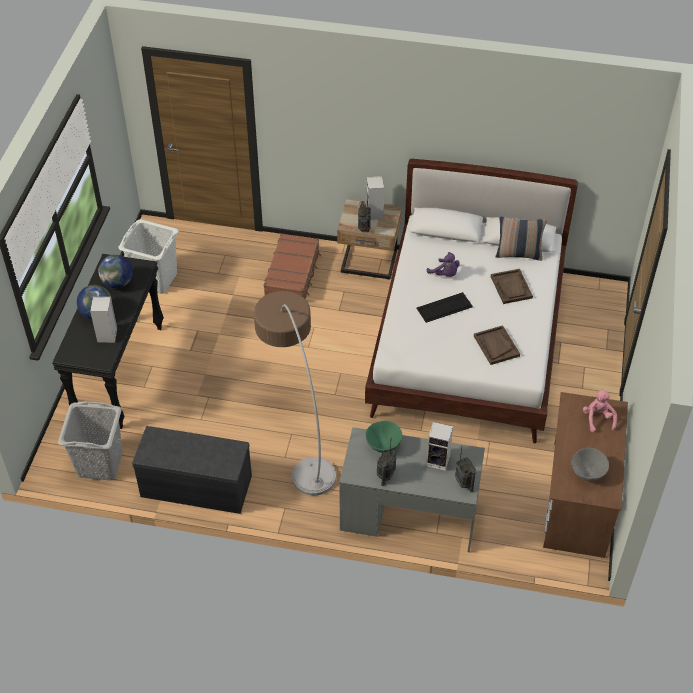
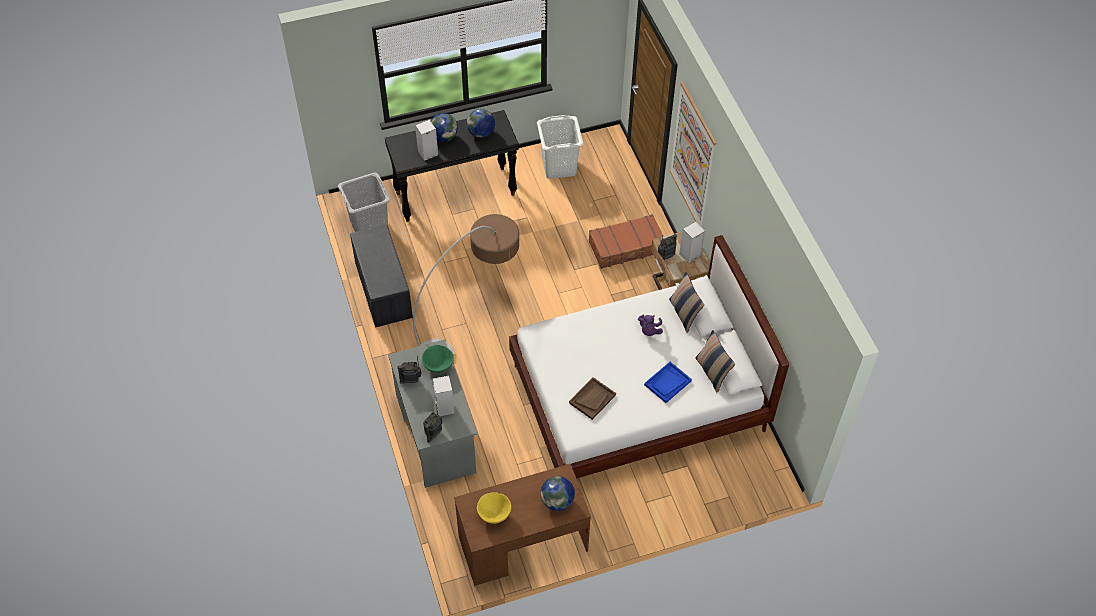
camera: 60 degrees right, 5 degrees up
keyboard [417,292,473,323] -> none
brown tray [491,269,533,304] -> blue tray [644,362,692,403]
grey bowl [572,448,609,481] -> yellow bowl [477,492,511,524]
pink plush toy [583,389,617,432] -> globe [541,476,575,511]
none -> pillow [669,272,704,333]
none -> picture [670,82,716,227]

